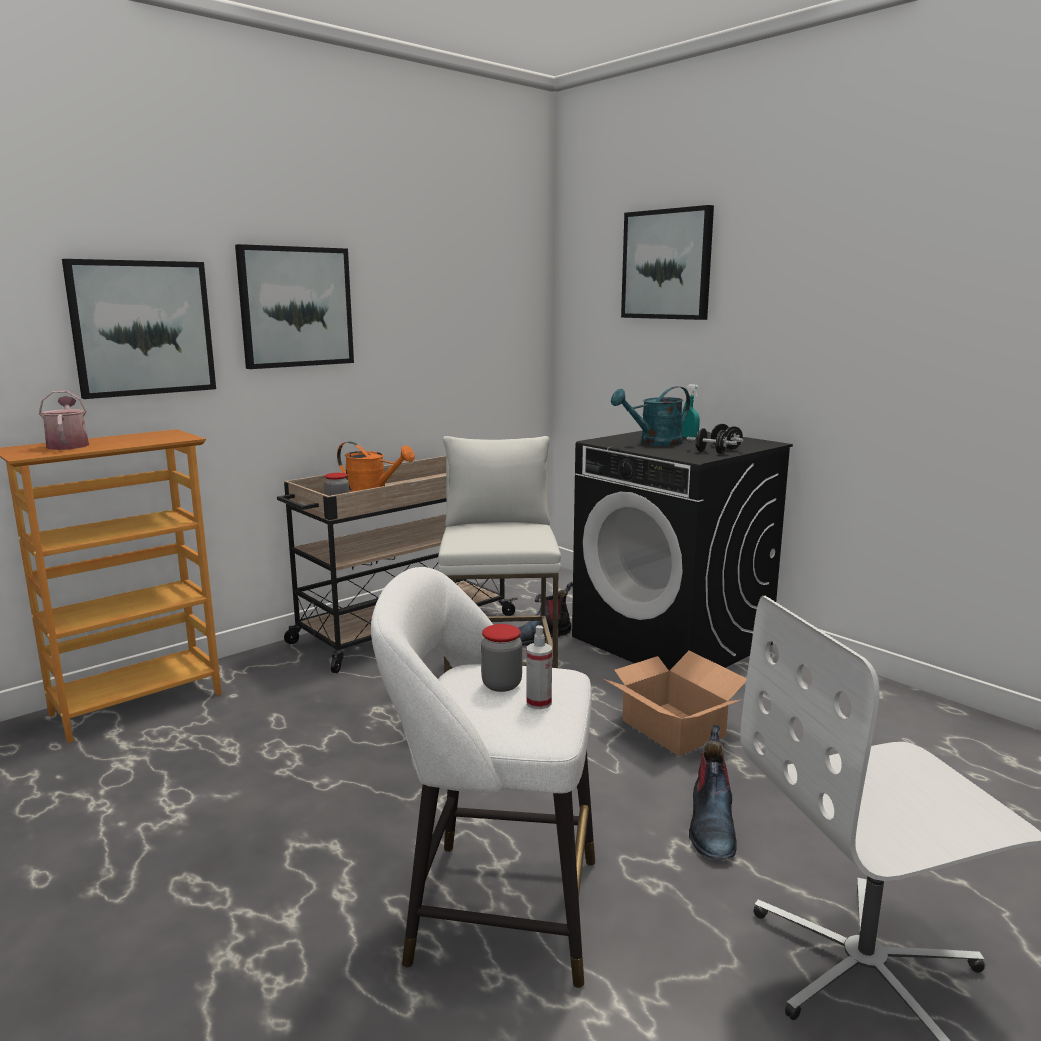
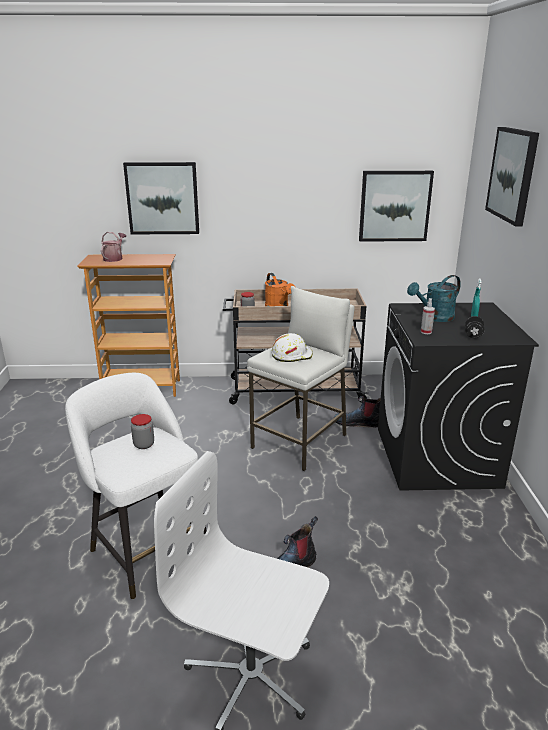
camera: 40 degrees right, 10 degrees up
picture [235,244,354,369] -> picture moved to [359,171,434,242]
spray bottle [526,625,552,709] -> spray bottle moved to [421,298,435,334]
cardboard box [604,651,747,756] -> none
turquoise watering can [611,386,690,446] -> turquoise watering can turned 45 degrees counterclockwise [407,275,461,322]
black dumbbell [687,428,737,454] -> none
none -> white hard hat [271,333,313,362]

